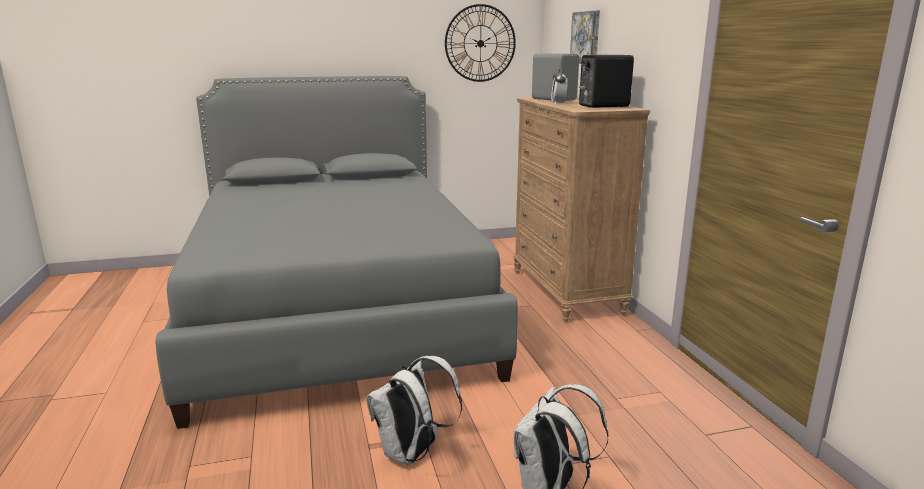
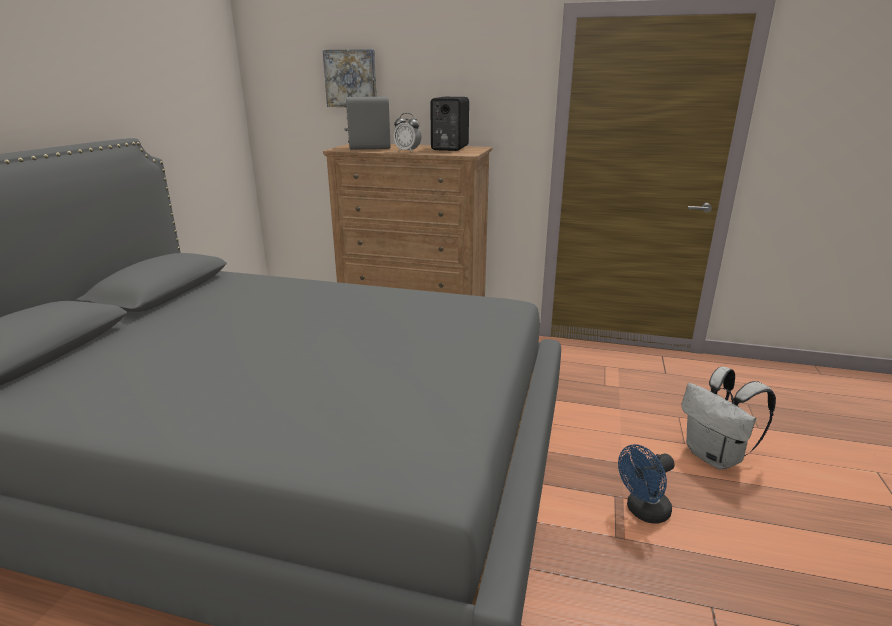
camera: 60 degrees left, 5 degrees up
white backpack [366,356,462,465] -> blue fan [618,444,675,524]
wall clock [445,4,516,82] -> none

